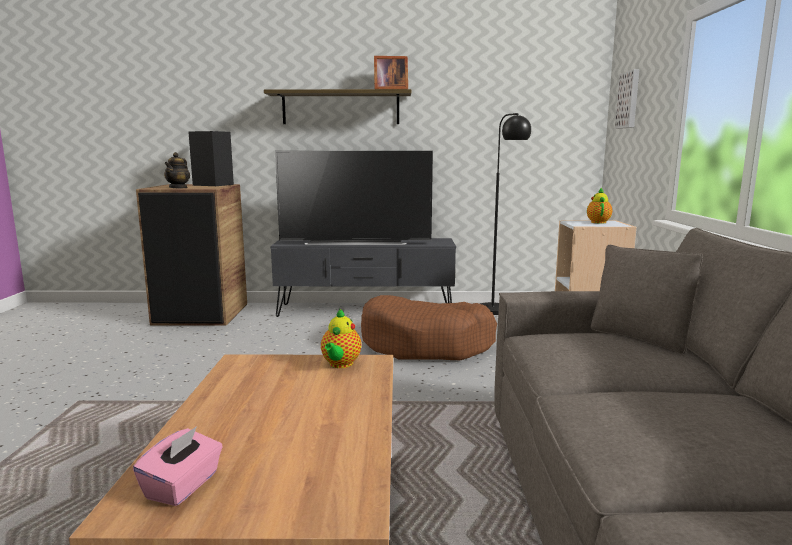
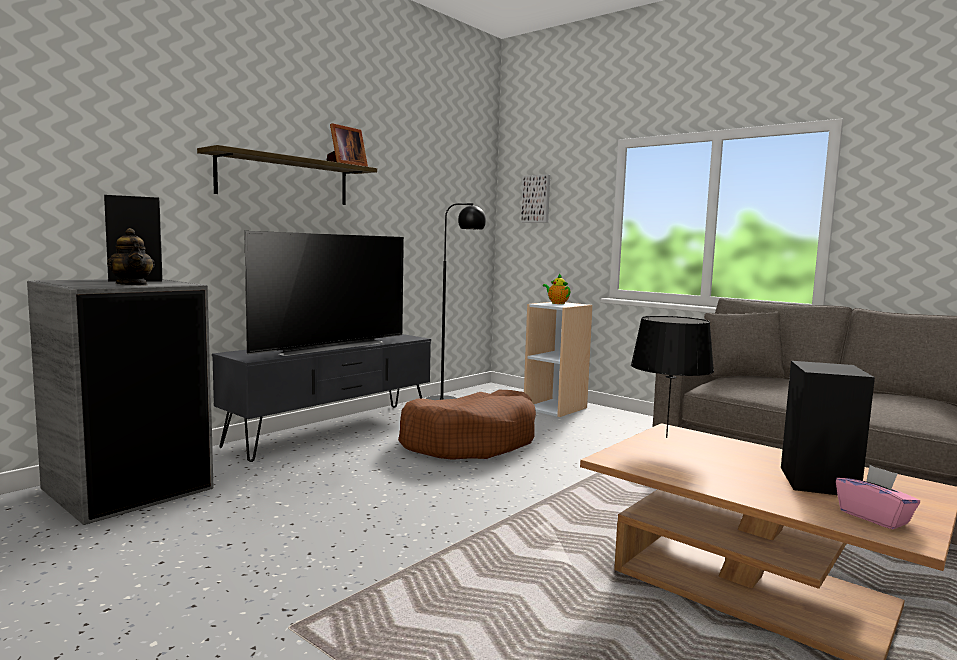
camera: 50 degrees left, 5 degrees down
brown cabinet [136,184,247,326] -> grey cabinet [27,279,214,525]
teapot [321,309,362,368] -> black table lamp [631,316,714,438]
none -> black speaker [781,361,875,495]

